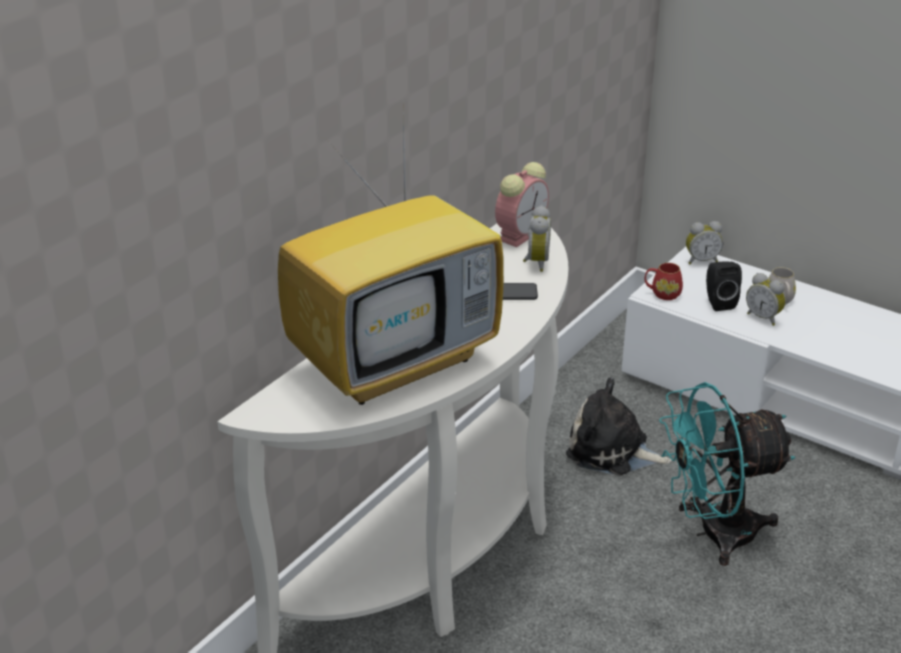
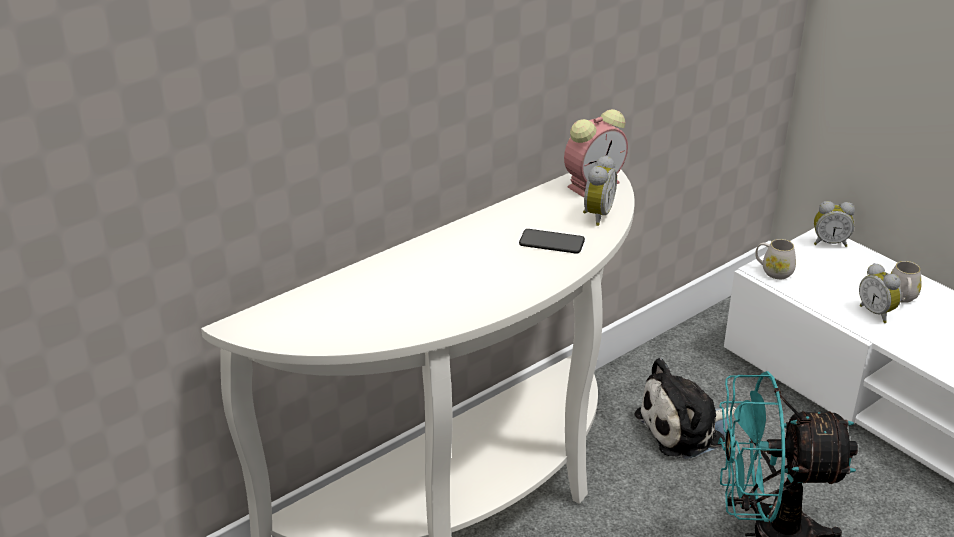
camera: 15 degrees right, 0 degrees up
television [278,112,504,405] -> none
plush toy [566,377,672,475] -> plush toy turned 60 degrees counterclockwise [634,358,736,459]
red mug [645,263,683,300] -> white mug [755,239,796,279]
black speaker [706,261,742,311] -> none

